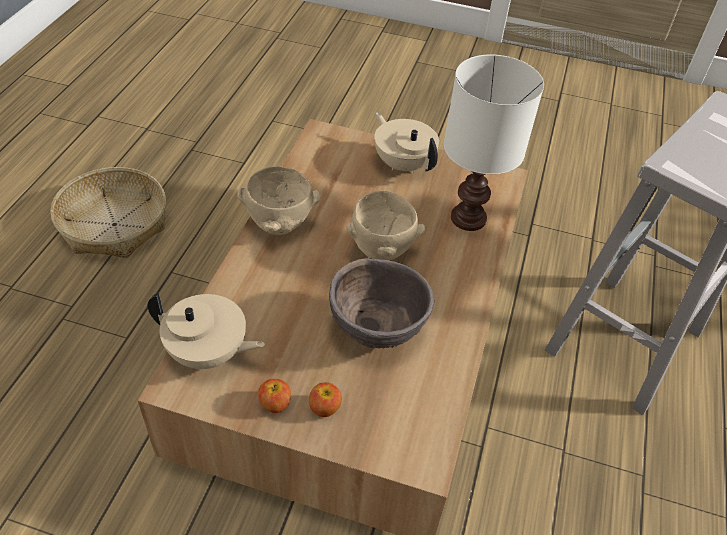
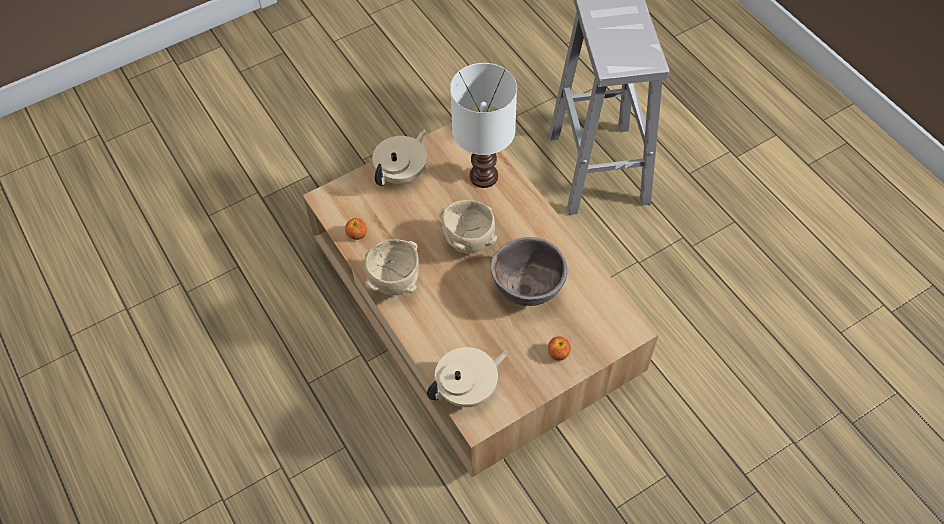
camera: 45 degrees left, 10 degrees up
basket [50,167,166,258] -> none
apple [258,379,291,413] -> apple moved to [345,218,367,240]
beige teapot [374,112,439,173] -> beige teapot turned 120 degrees clockwise [372,129,427,186]

